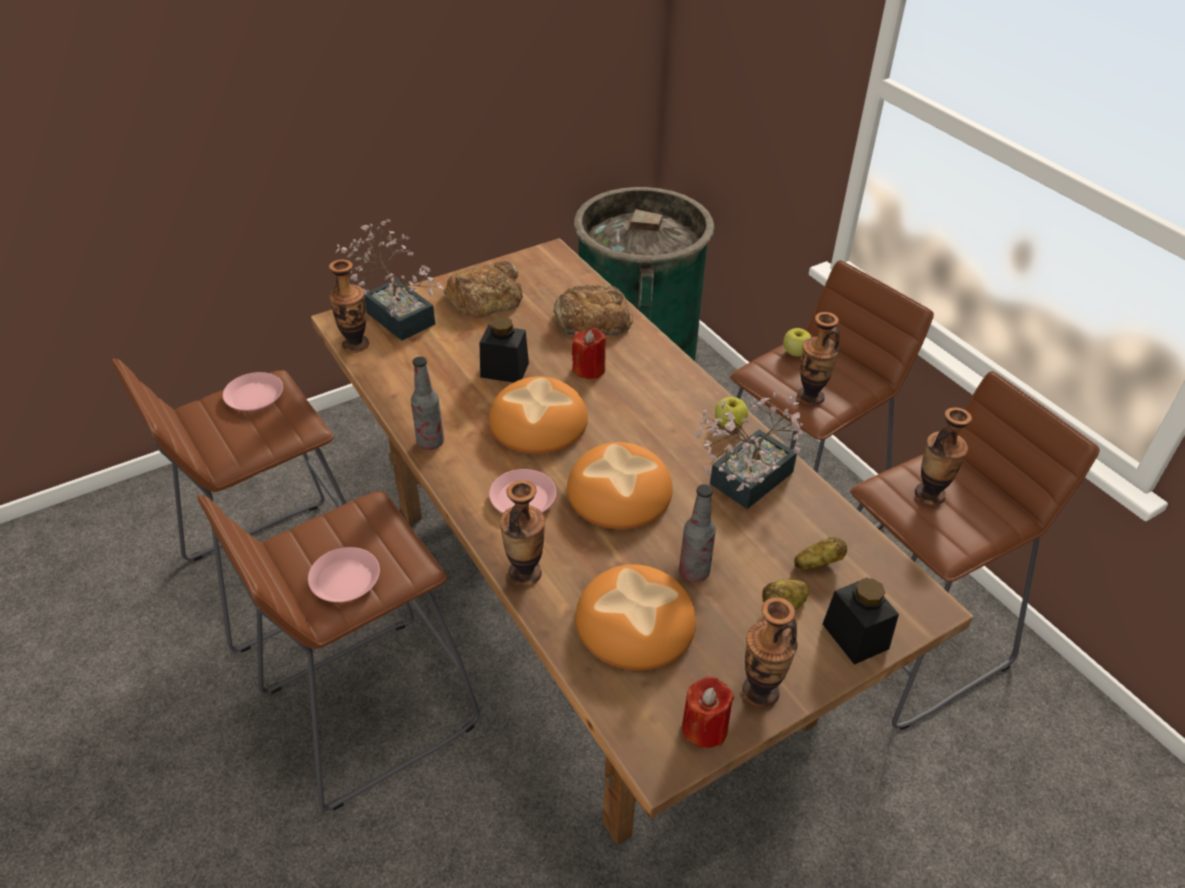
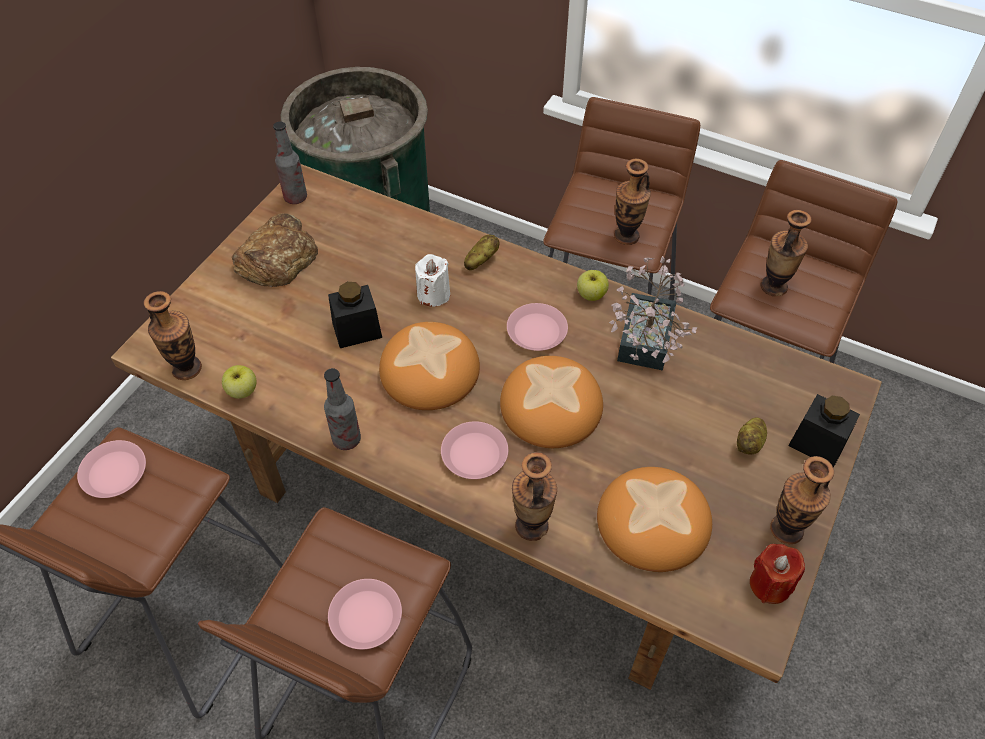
camera: 30 degrees left, 10 degrees up
potted plant [336,219,444,341] -> none
bread [553,284,633,336] -> none
red candle [572,328,606,379] -> white candle [415,254,450,306]
bottle [679,484,716,582] -> bottle moved to [273,121,307,204]
apple [783,328,812,357] -> apple moved to [222,365,257,399]
potato [794,537,847,570] -> potato moved to [464,235,500,270]
none -> pink plate [507,303,568,351]

